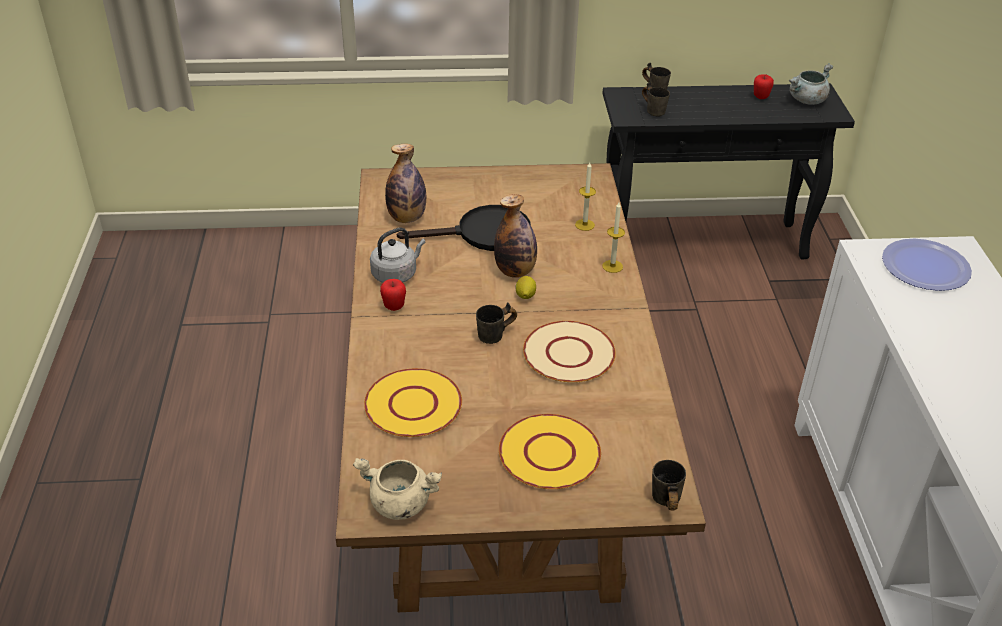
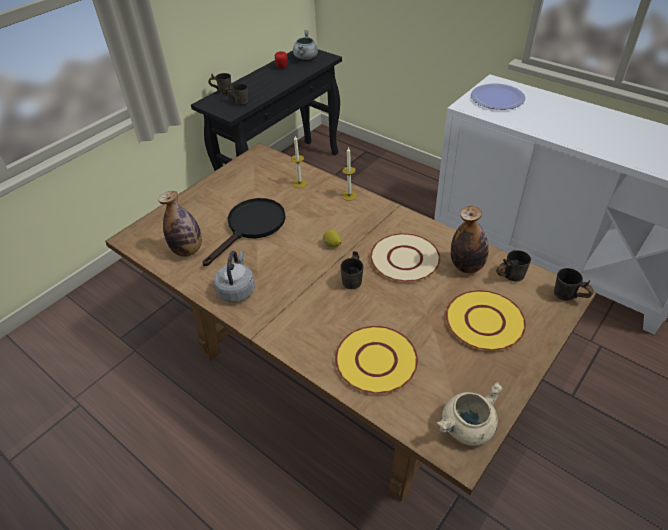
camera: 45 degrees left, 5 degrees up
apple [380,279,406,311] -> none
bottle [494,194,537,278] -> bottle moved to [451,206,489,273]
none -> grey mug [496,250,531,282]

